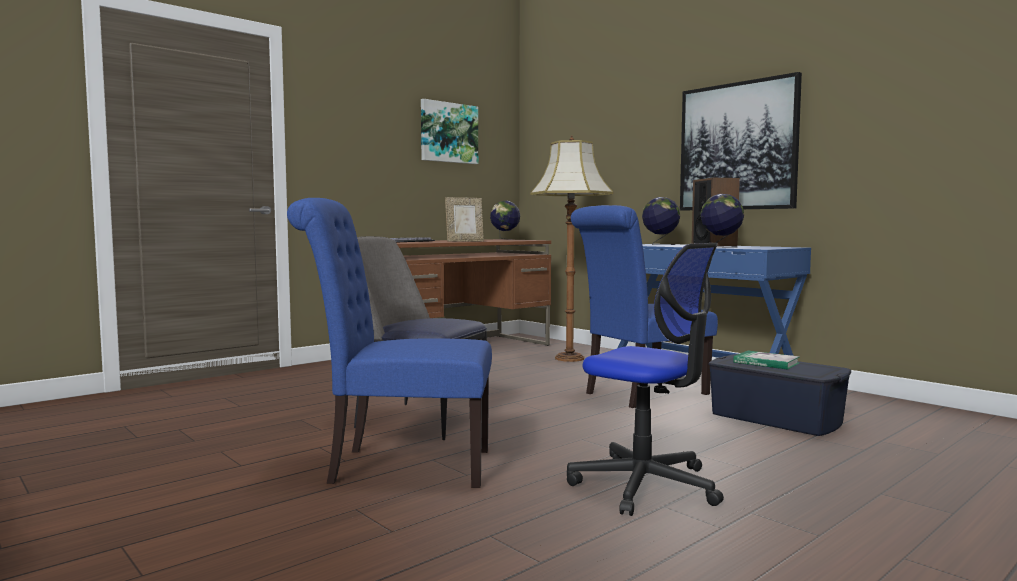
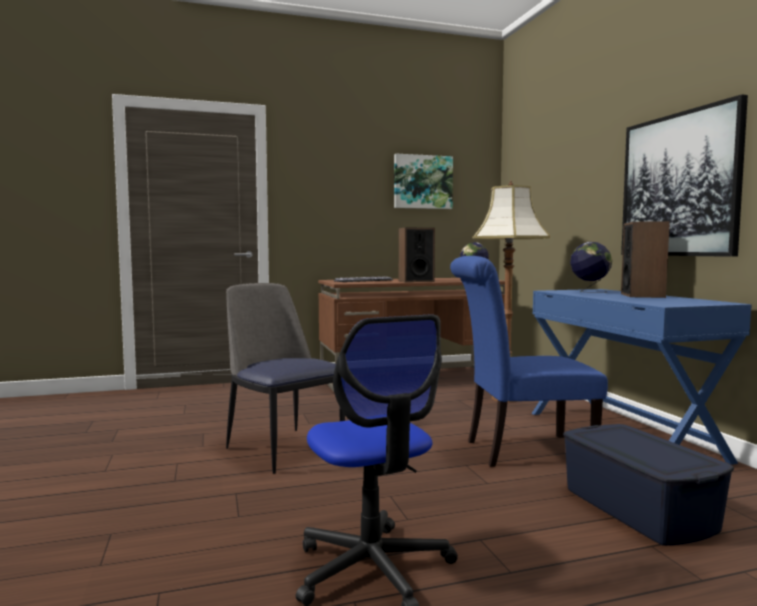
camera: 25 degrees right, 0 degrees up
blue chair [287,198,492,488] -> none
picture frame [445,197,484,242] -> speaker [399,228,435,282]
globe [701,194,744,247] -> none
book [733,351,800,370] -> none

